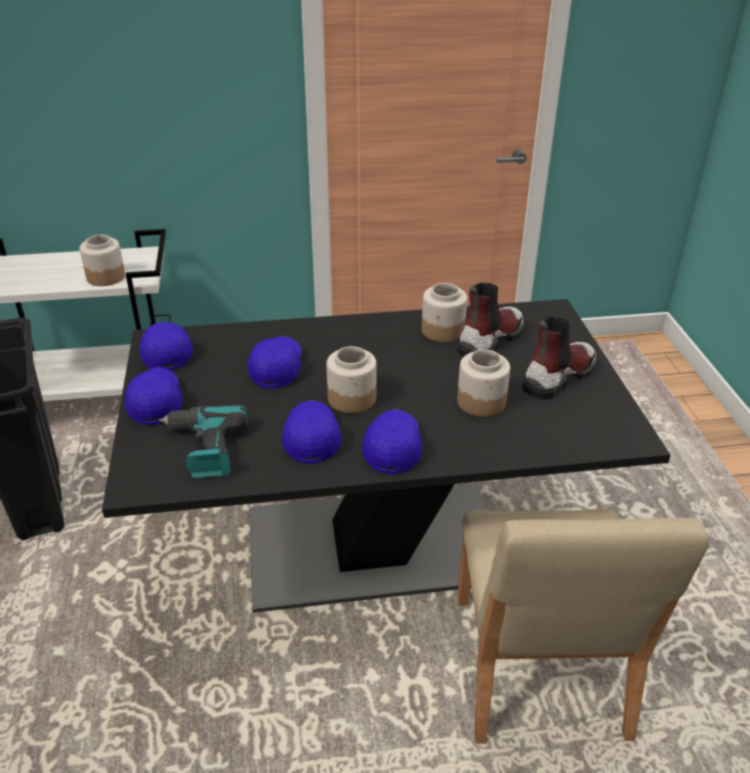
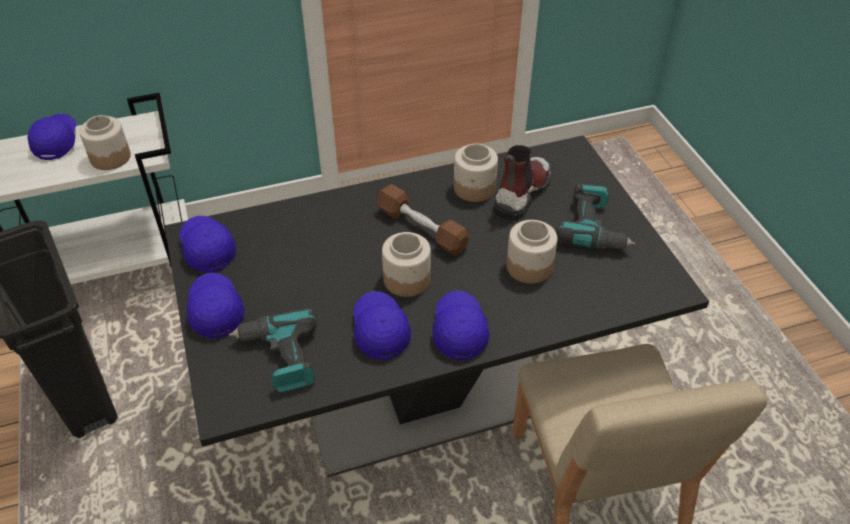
camera: 10 degrees left, 10 degrees up
blue cap [248,336,301,389] -> blue cap moved to [28,114,76,160]
boot [522,317,596,400] -> power drill [556,184,635,250]
none -> brown dumbbell [377,184,470,256]

